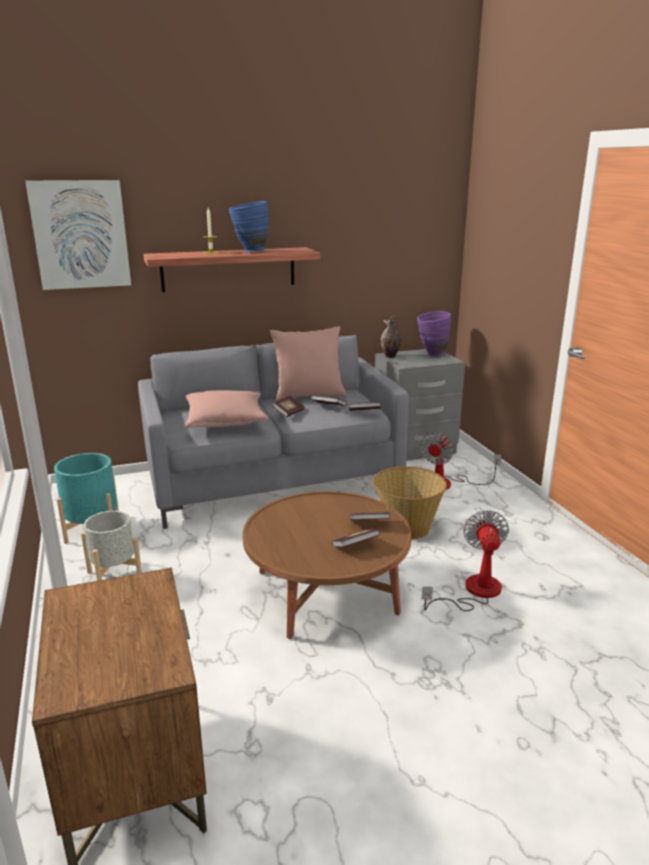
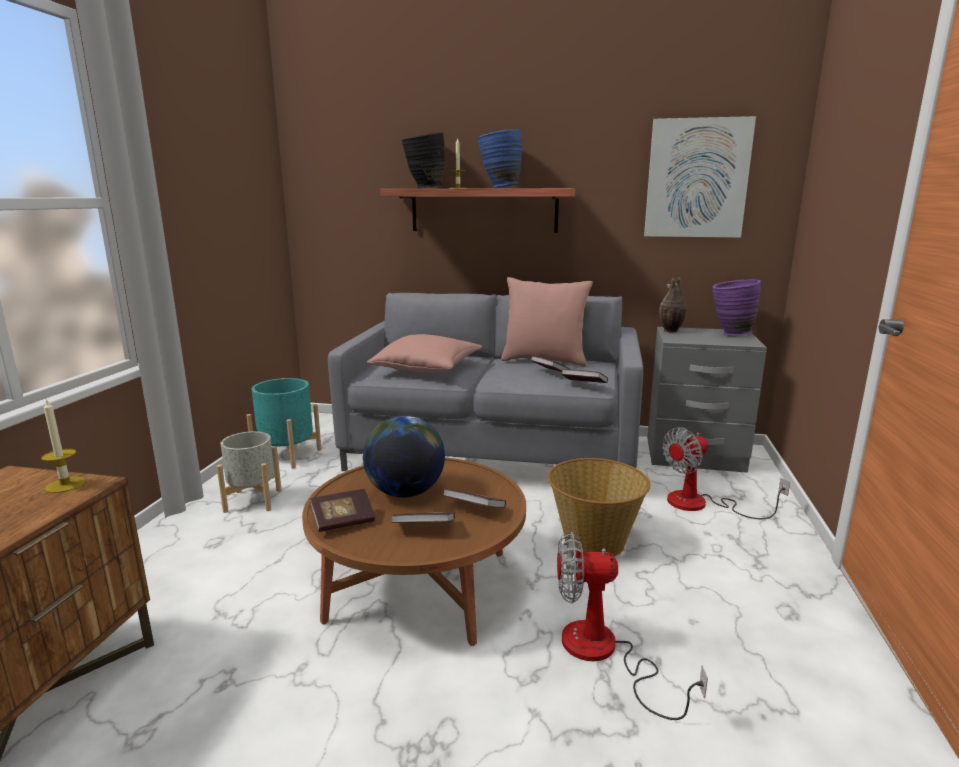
camera: 30 degrees right, 5 degrees down
picture [25,180,131,290] -> picture moved to [644,116,756,238]
book [272,395,305,417] -> book moved to [309,489,375,532]
fan [422,510,509,611] -> fan turned 120 degrees counterclockwise [557,531,708,720]
none -> candle [41,399,85,493]
none -> globe [363,416,445,498]
none -> black vase [402,132,444,189]

